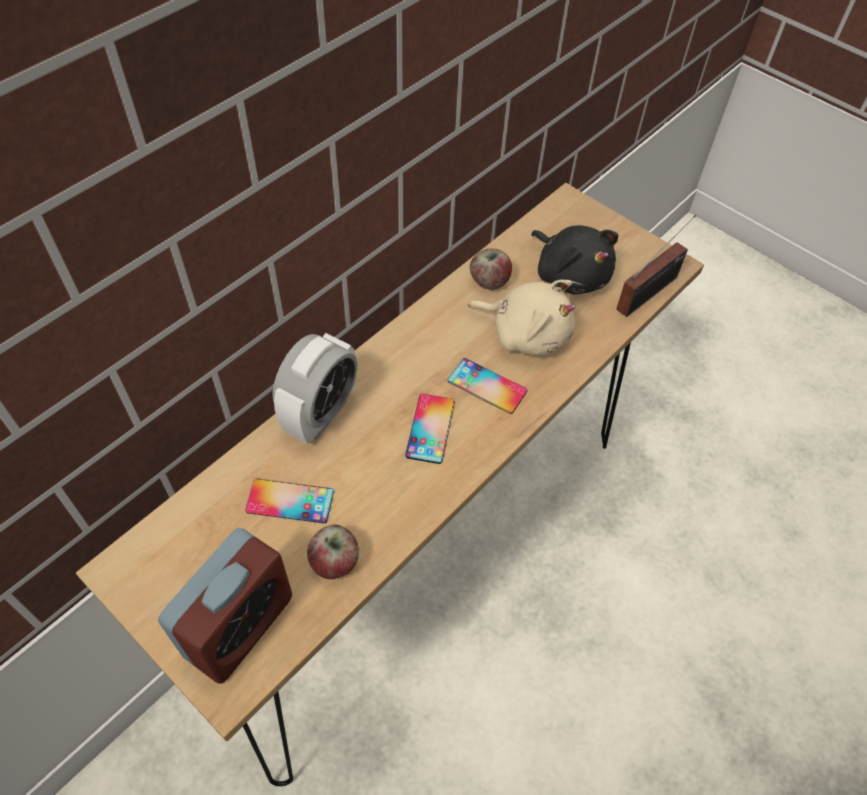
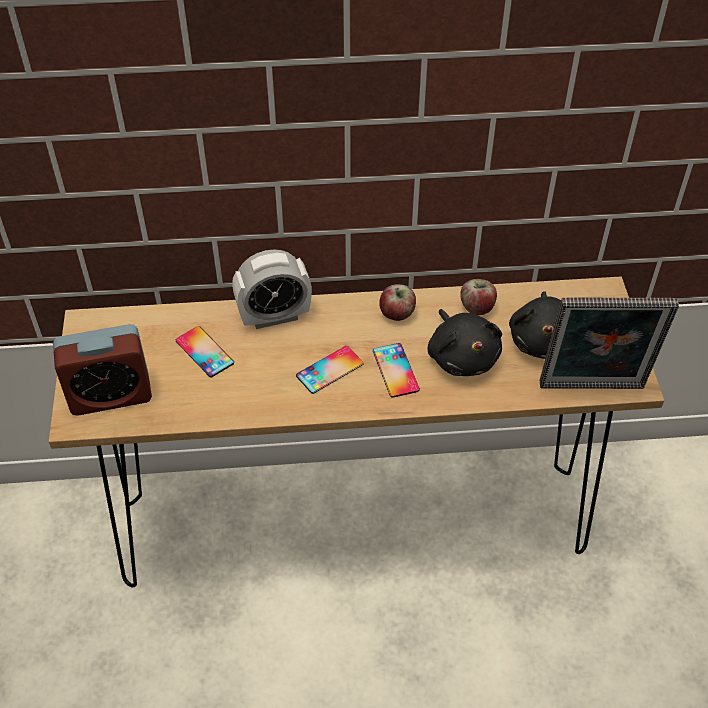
camera: 45 degrees right, 5 degrees down
apple [307,525,359,579] -> apple moved to [379,284,416,321]
beige plush toy [468,280,575,355] -> black plush toy [428,309,502,376]
radio [616,215,696,317] -> picture frame [540,297,679,389]

